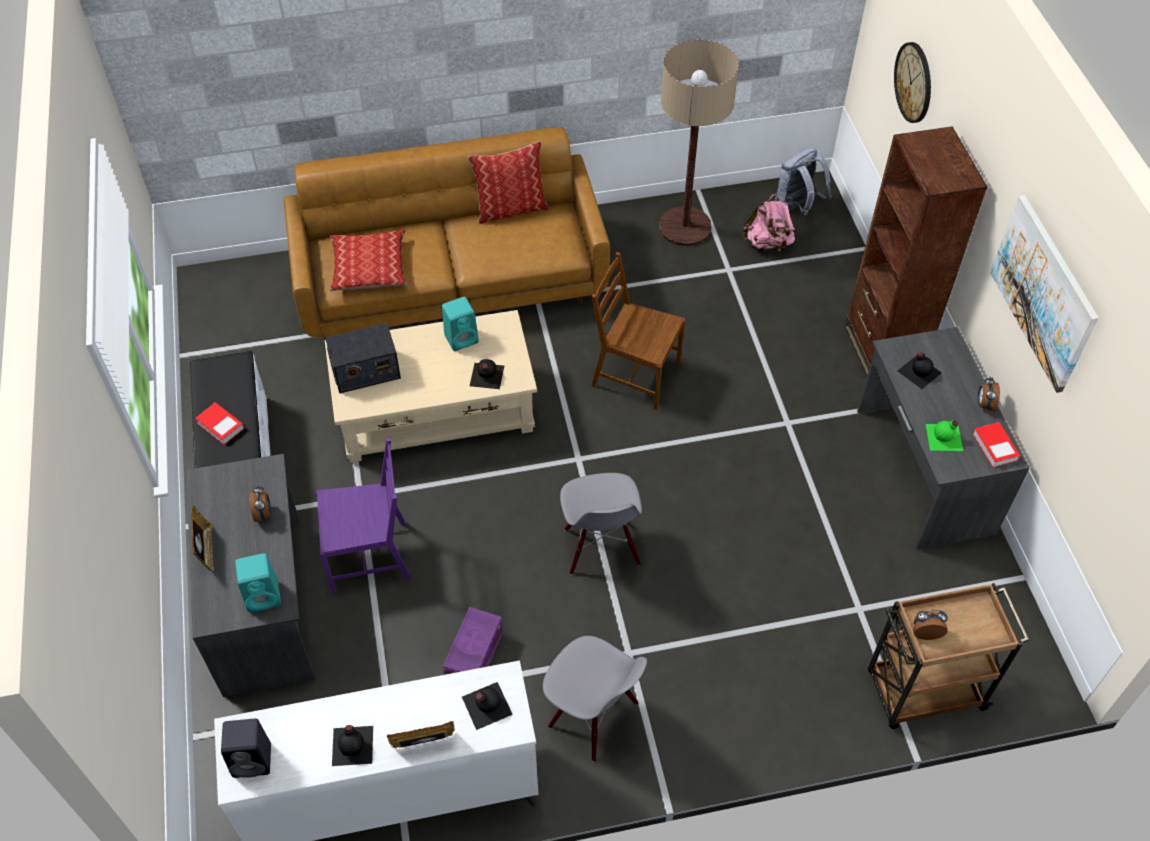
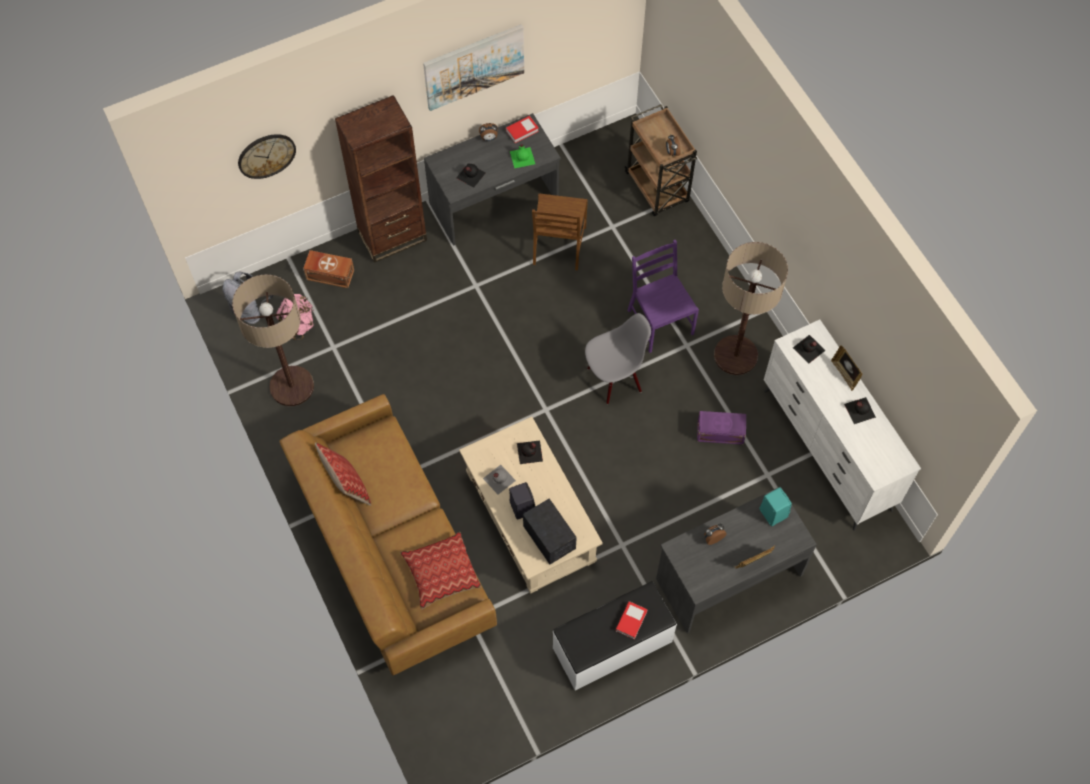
camera: 105 degrees left, 10 degrees up
black speaker [221,719,271,778] -> black speaker moved to [509,482,536,520]
purple chair [316,438,412,593] -> purple chair moved to [628,239,699,353]
turquoise speaker [442,297,479,351] -> grey bottle [483,465,516,494]
grey chair [543,636,647,762] -> floor lamp [714,242,788,375]
brown chair [591,252,685,410] -> brown chair moved to [532,193,588,270]
none -> brown storage box [303,250,354,288]

